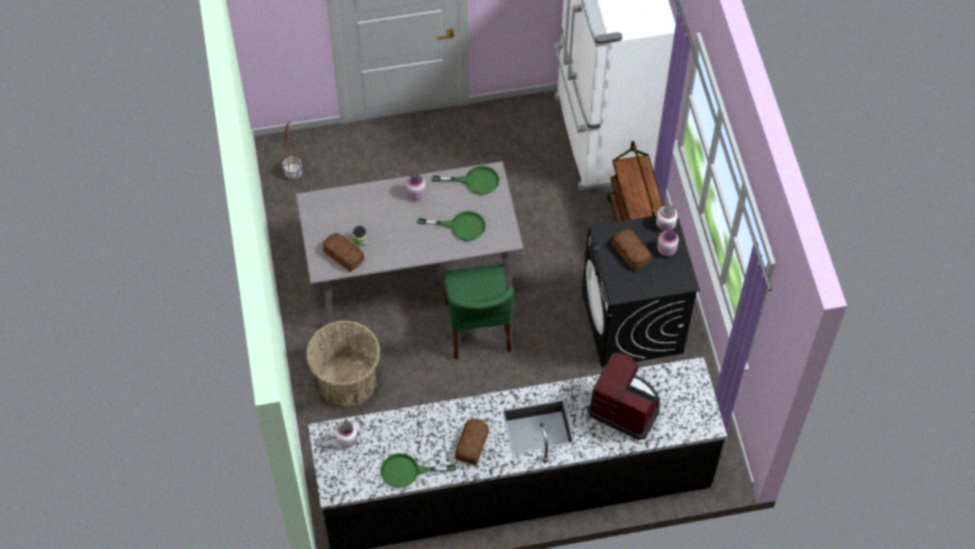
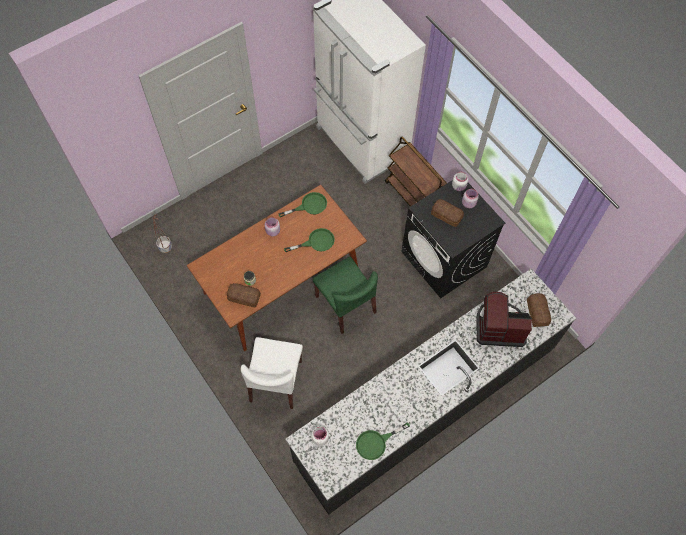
camera: 25 degrees left, 5 degrees up
grey dining table [296,161,524,325] -> brown dining table [187,185,367,351]
basket [306,320,380,408] -> white chair [241,337,303,409]
bread [455,419,489,465] -> bread moved to [527,293,551,327]

